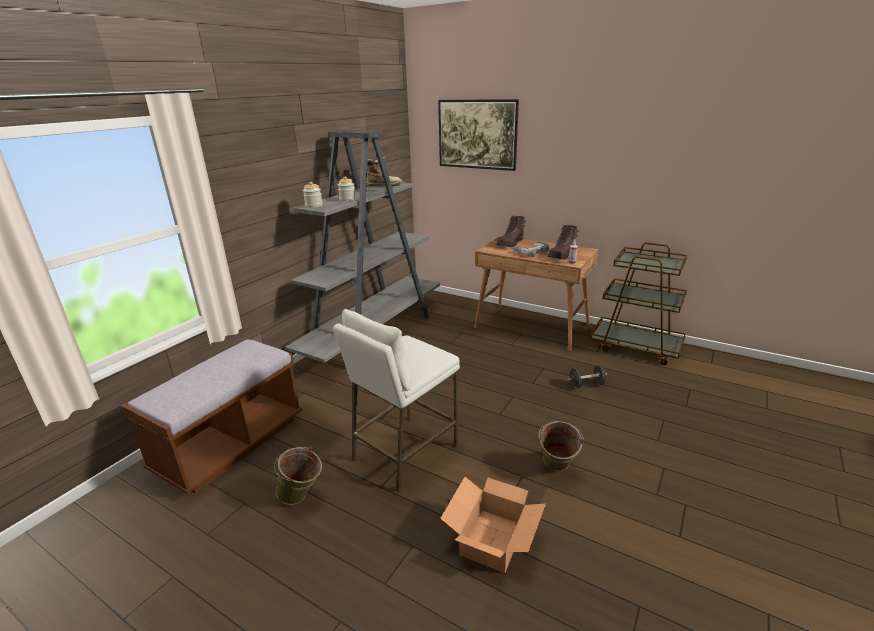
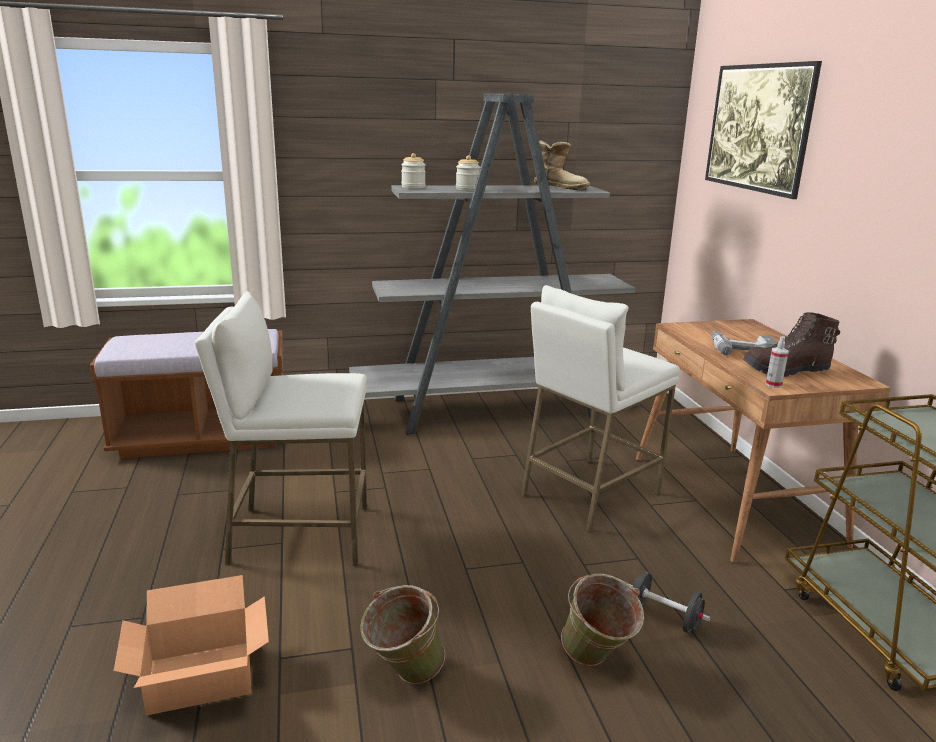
camera: 45 degrees right, 5 degrees down
green bucket [274,447,322,505] -> green bucket moved to [561,574,644,666]
brown boot [496,216,526,248] -> none
none -> white stool [521,285,680,532]

